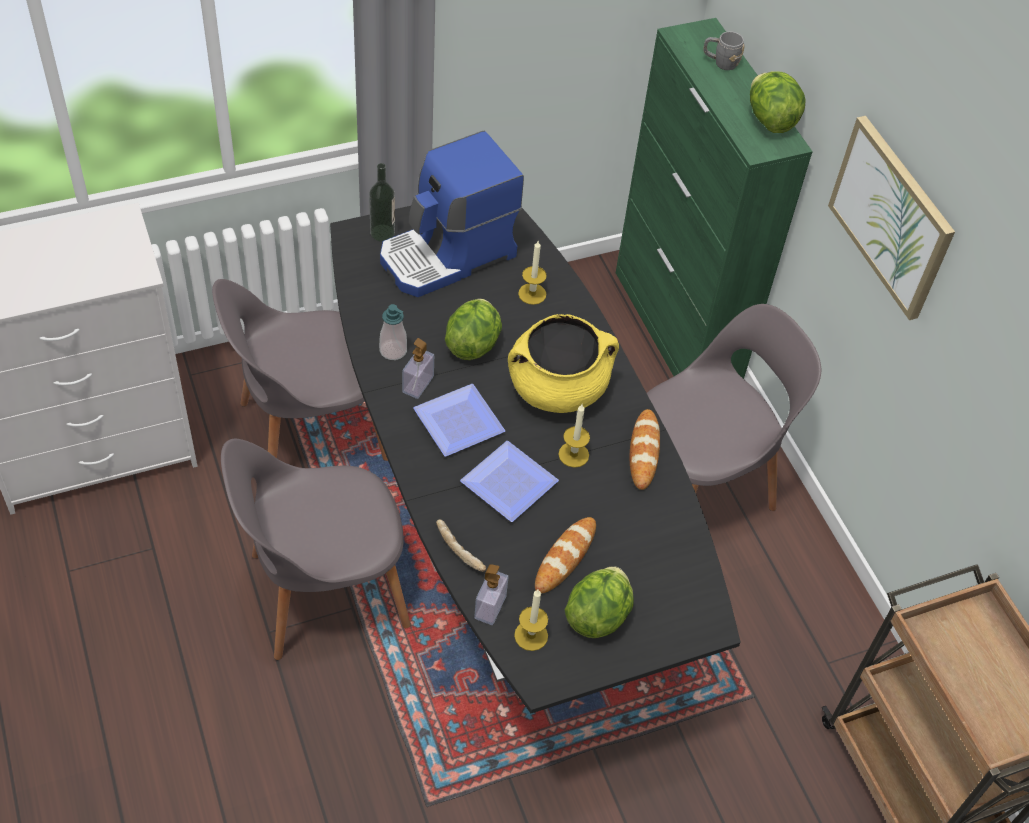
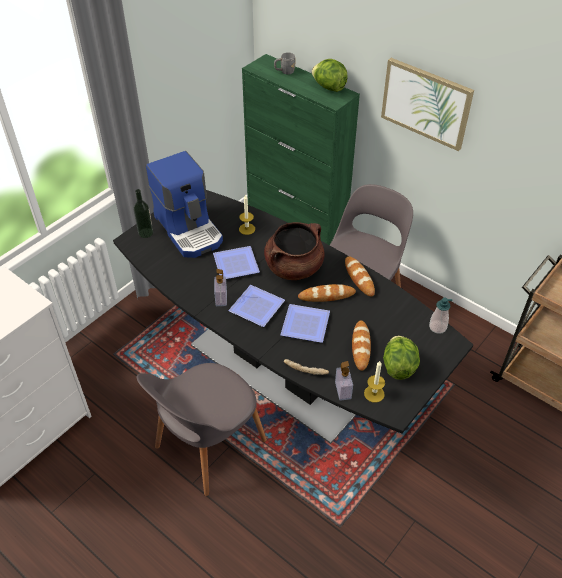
camera: 25 degrees left, 5 degrees down
grey chair [212,279,388,461] -> none
soap dispenser [379,304,407,360] -> soap dispenser moved to [429,297,453,334]
coffee machine [380,131,524,297] -> coffee machine turned 60 degrees counterclockwise [146,151,223,258]
lettuce [445,299,502,360] -> plate [213,246,260,279]
yellow cooking pot [508,314,619,413] -> brown cooking pot [264,222,325,280]
candle [558,404,590,468] -> bread [298,284,356,302]

